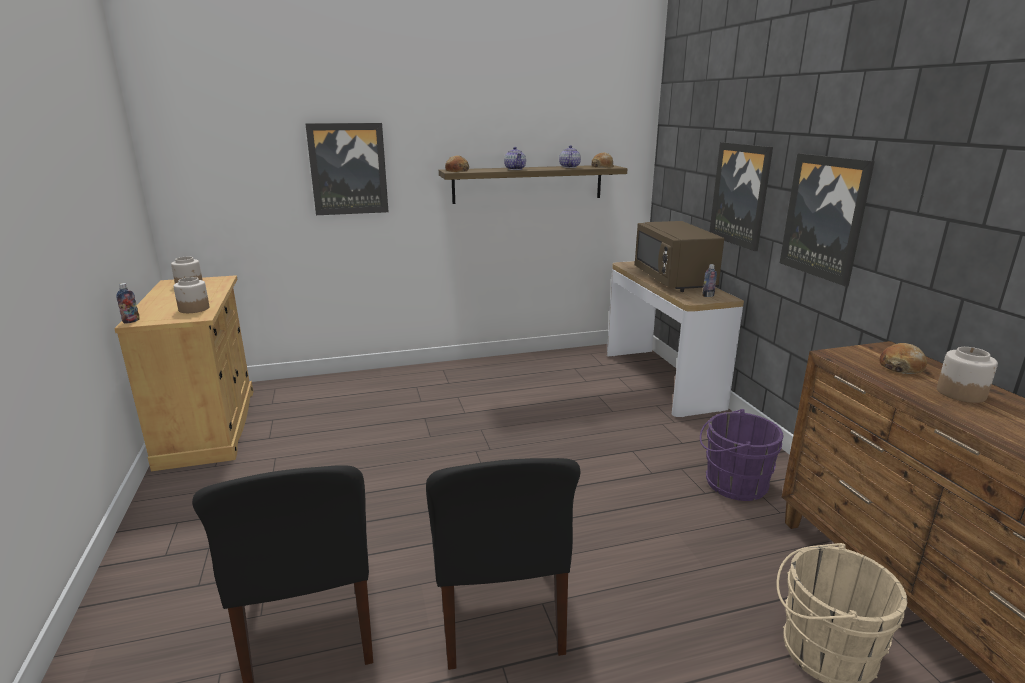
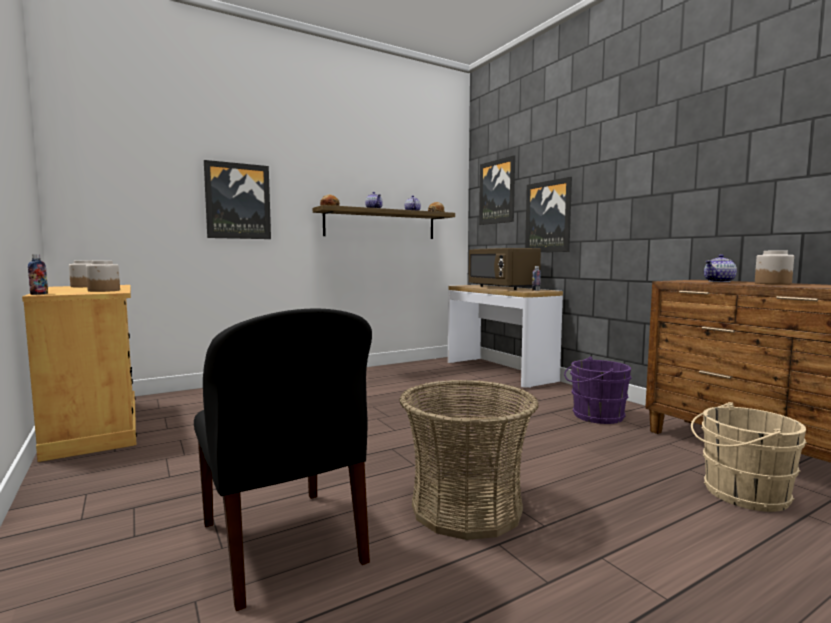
camera: 15 degrees left, 15 degrees down
black chair [426,458,580,670] -> basket [399,380,539,540]
picture [780,153,875,287] -> picture moved to [479,155,515,225]
bread [880,343,927,374] -> teapot [704,254,737,282]

